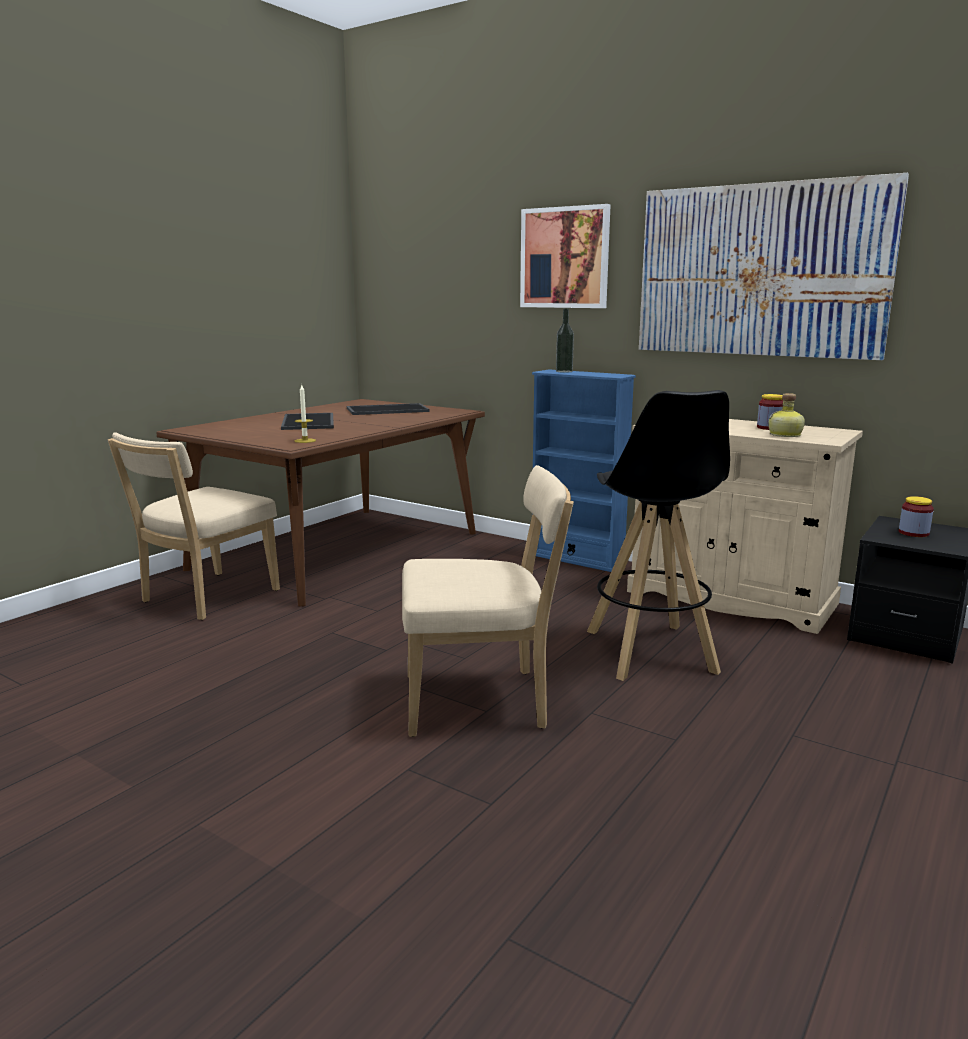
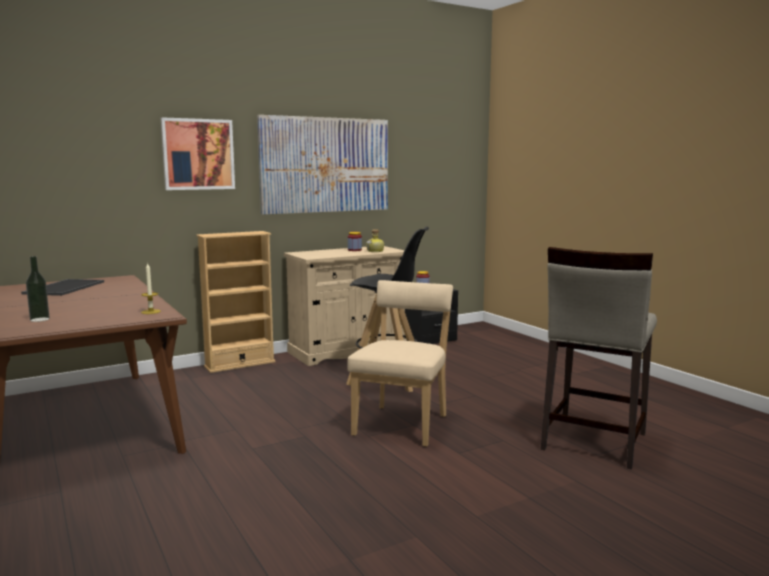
camera: 65 degrees left, 5 degrees down
beige chair [108,432,280,620] -> none
tray [281,413,334,430] -> none
blue bookcase [532,369,636,572] -> beige bookcase [196,231,275,373]
bottle [556,308,574,372] -> bottle moved to [26,256,50,322]
none -> beige stool [541,247,657,470]

